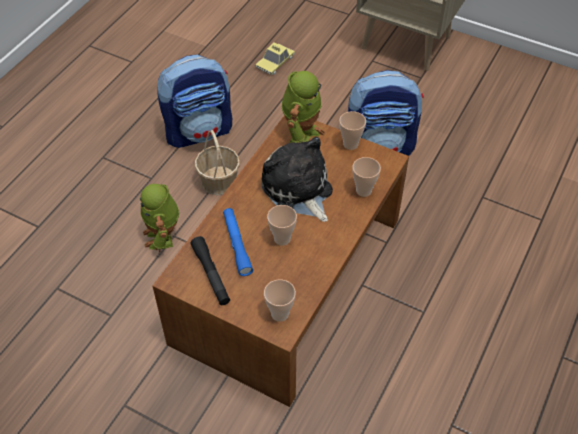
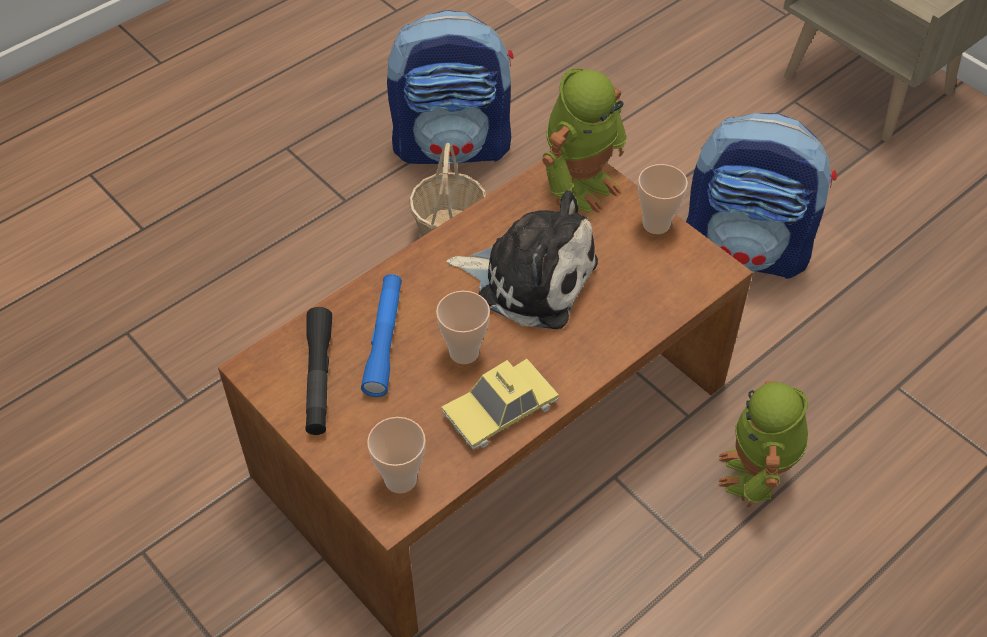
camera: 20 degrees right, 0 degrees up
toy robot [140,184,179,252] -> toy robot moved to [719,381,808,507]
toy car [255,42,295,75] -> toy car moved to [442,359,559,450]
plush toy [262,137,333,222] -> plush toy turned 120 degrees clockwise [447,190,598,329]
cup [352,157,381,197] -> none

